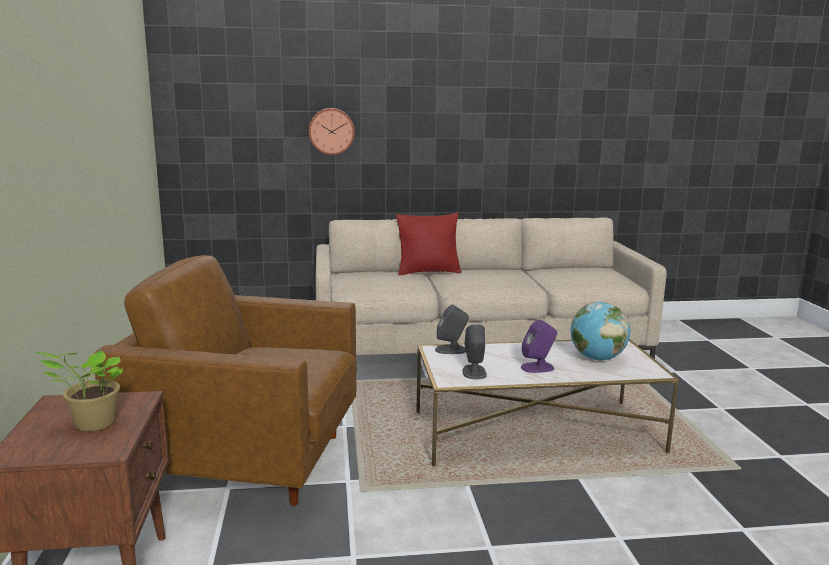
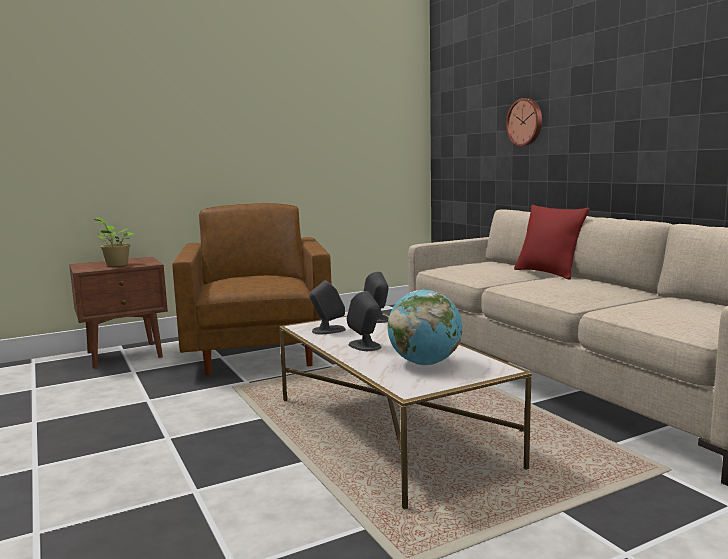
camera: 70 degrees right, 5 degrees down
purple speaker [521,320,557,373] -> grey speaker [347,291,382,351]

